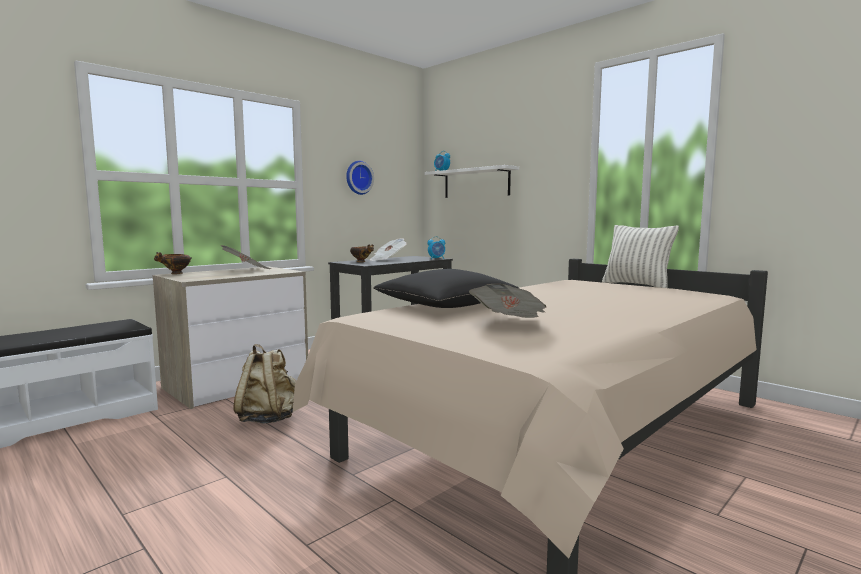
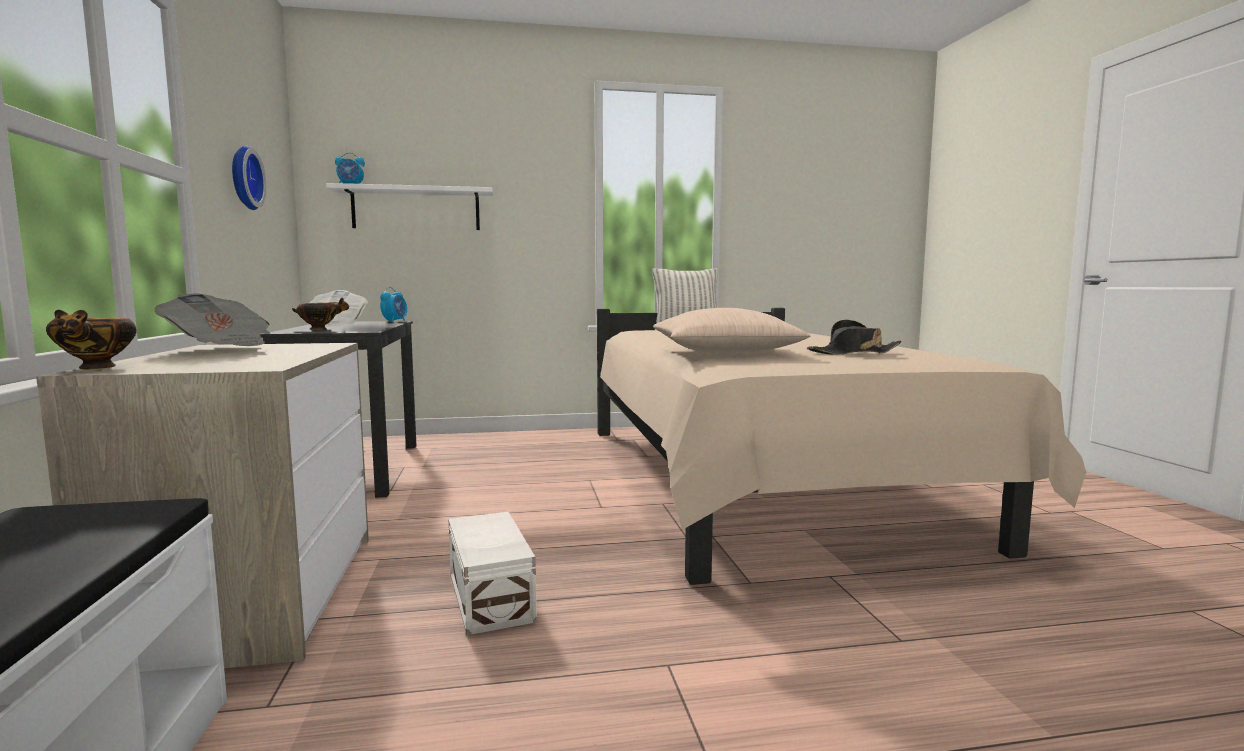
camera: 55 degrees left, 0 degrees up
beige backpack [234,344,296,424] -> white storage box [448,512,537,635]
black pillow [373,269,519,308] -> beige pillow [653,308,810,353]
newspaper [469,284,546,318] -> black hat [807,320,901,355]

